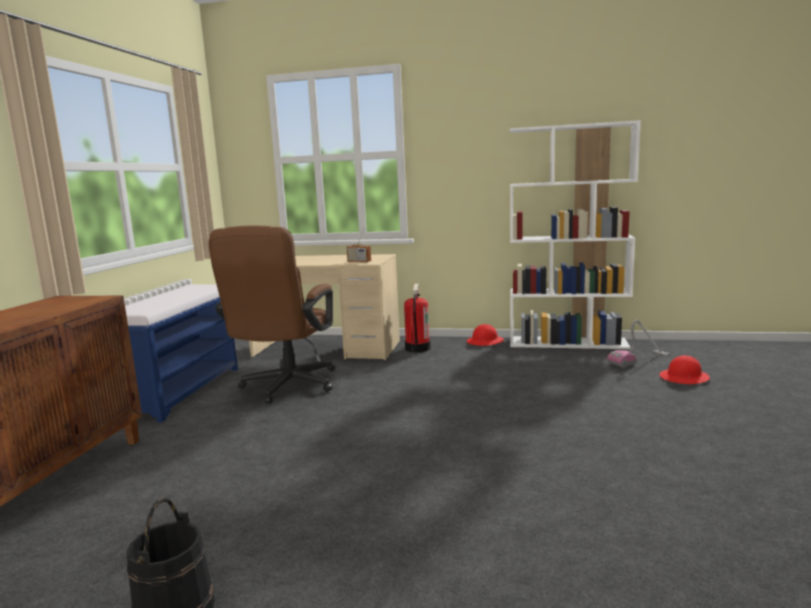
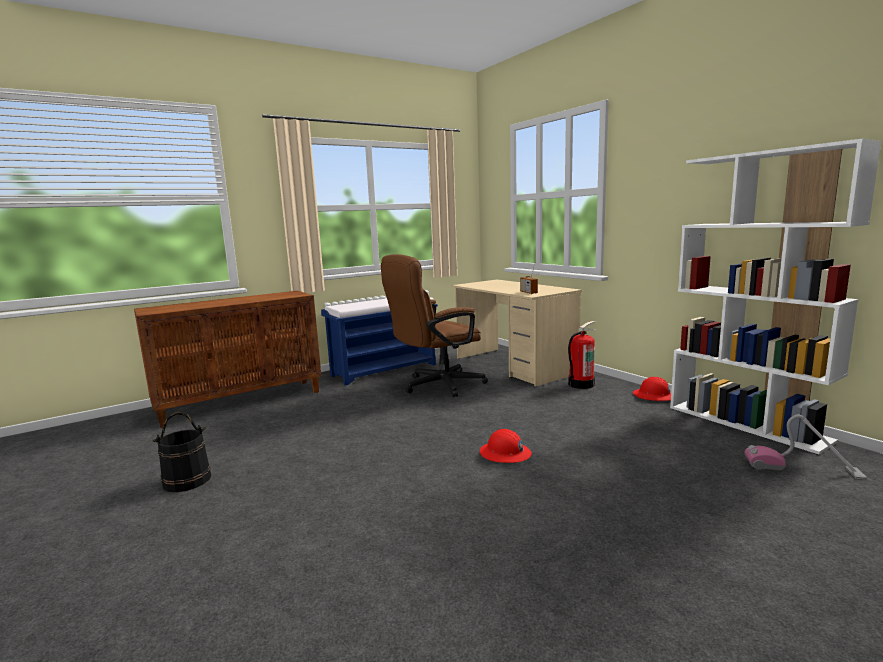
camera: 45 degrees right, 0 degrees up
red hard hat [659,355,710,384] -> red hard hat moved to [480,429,532,463]

